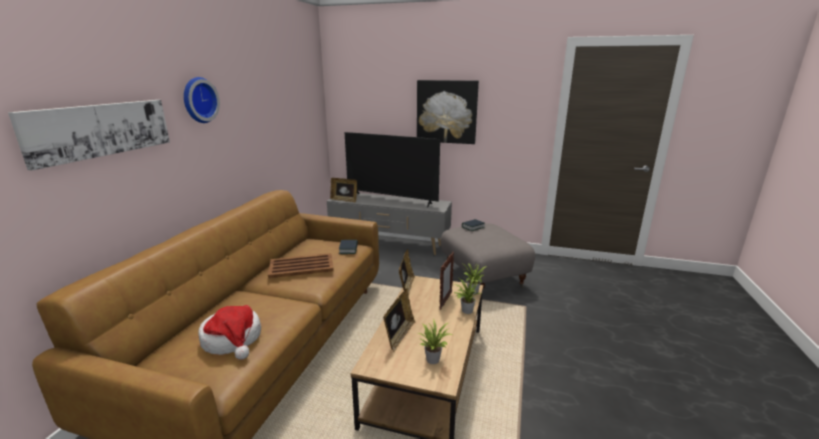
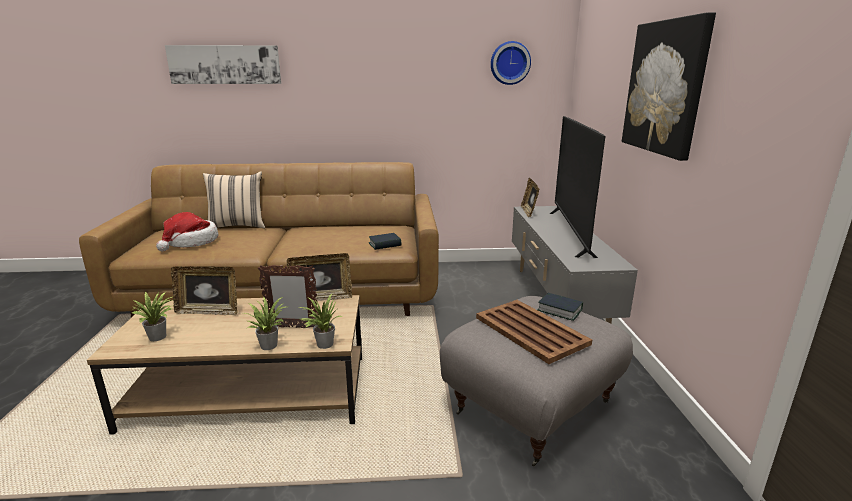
camera: 70 degrees right, 0 degrees up
wall clock [184,77,220,123] -> wall clock moved to [491,41,531,85]
brown tray [268,253,334,278] -> brown tray moved to [476,300,592,364]
none -> beige pillow [203,171,265,228]

